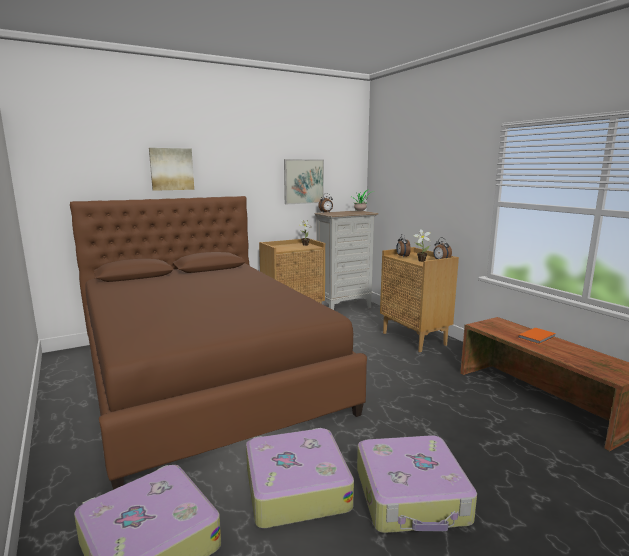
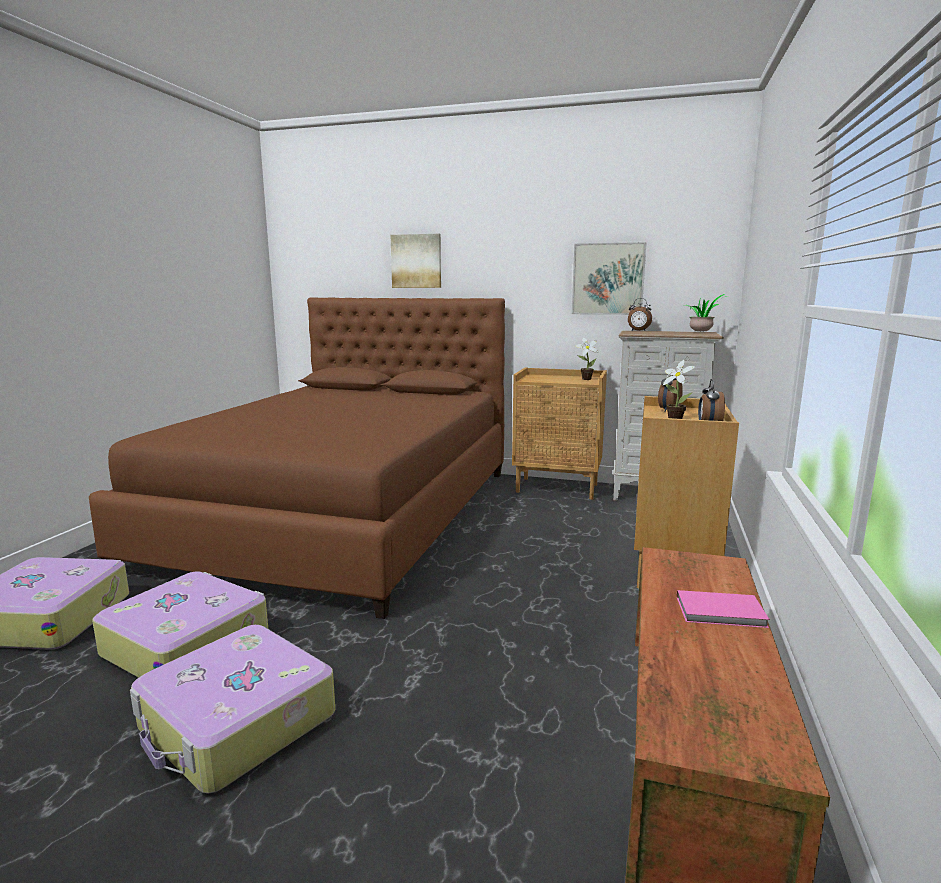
camera: 45 degrees right, 0 degrees up
orange book [518,328,556,344] -> pink book [677,590,770,628]

